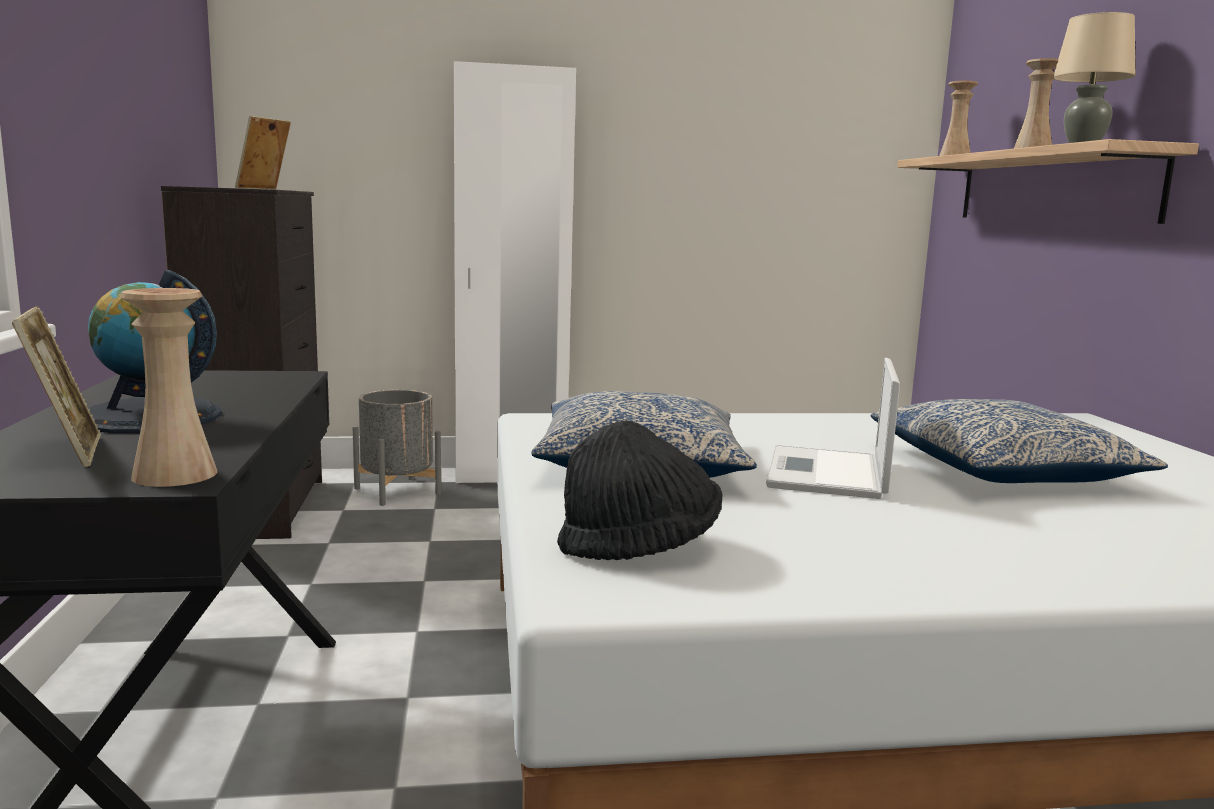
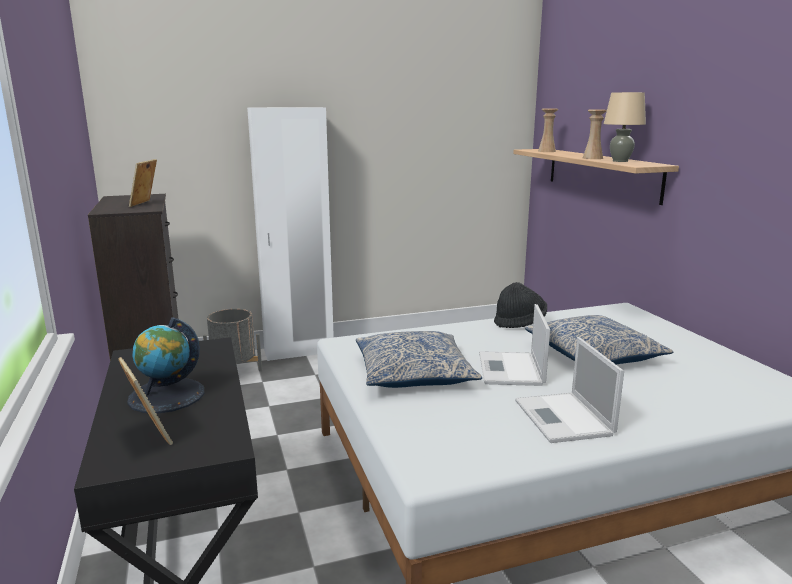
camera: 10 degrees left, 5 degrees up
beige vase [120,288,218,487] -> none
black hat [557,420,722,560] -> black hat moved to [494,282,547,328]
none -> laptop [515,337,624,443]

